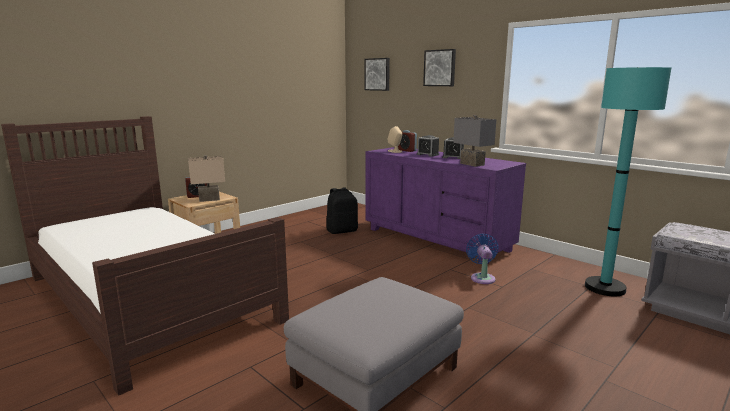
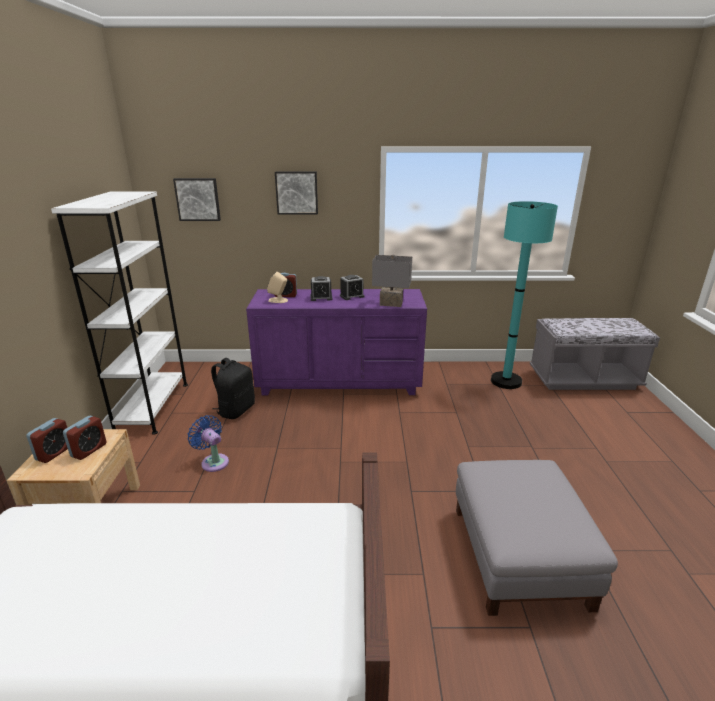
camera: 45 degrees left, 10 degrees up
beige table lamp [188,155,225,202] -> alarm clock [63,415,107,460]
blue fan [466,234,499,284] -> blue fan moved to [188,415,229,472]
none -> white bookcase [51,192,188,435]

